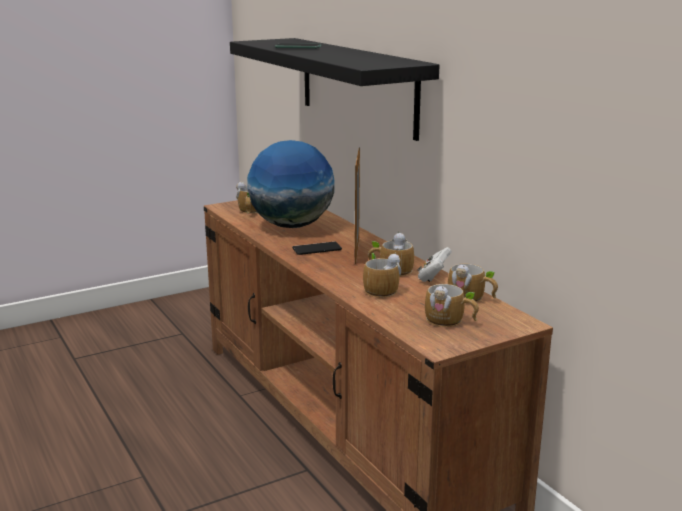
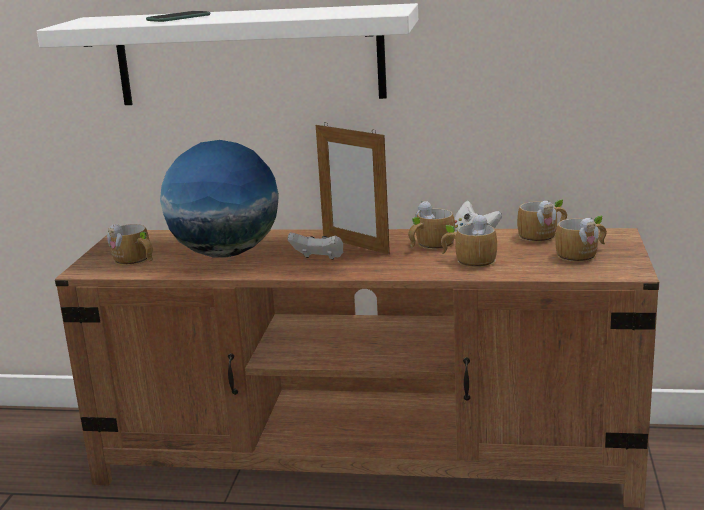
camera: 50 degrees left, 0 degrees up
black shelf [230,38,439,141] -> white shelf [37,3,418,105]
phone [292,242,342,255] -> white game controller [288,232,343,260]

